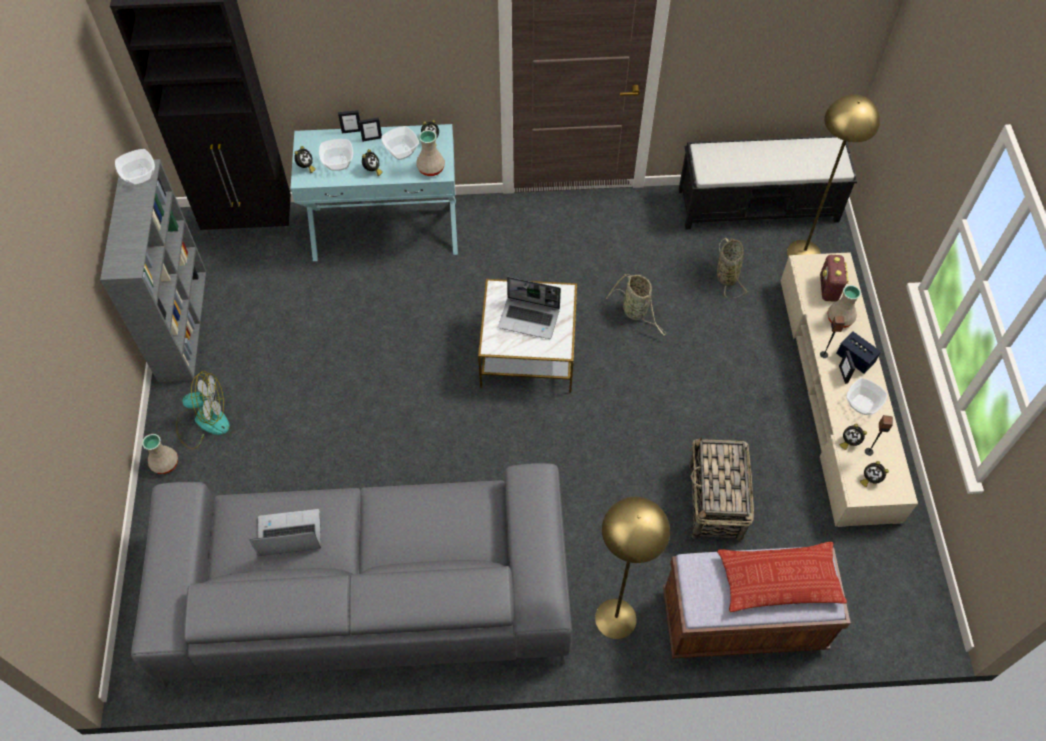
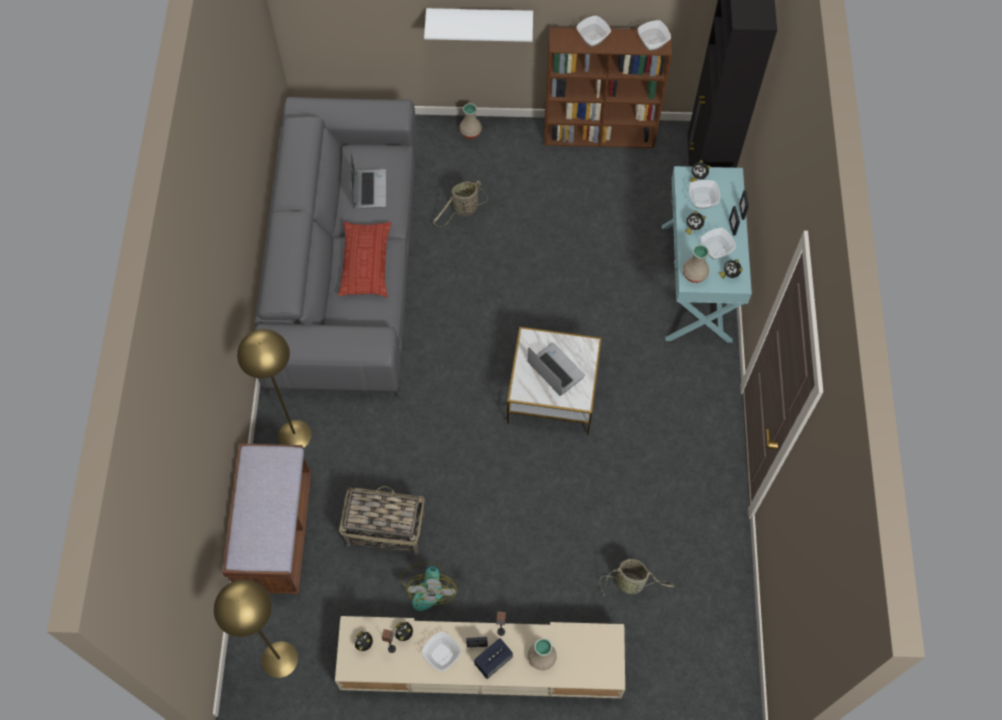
camera: 95 degrees right, 5 degrees up
grey bookcase [100,159,206,382] -> brown bookcase [544,27,672,148]
fan [176,371,230,449] -> fan moved to [400,562,457,611]
laptop [498,277,561,339] -> laptop turned 120 degrees clockwise [528,343,585,395]
basket [606,274,666,336] -> basket moved to [433,180,488,227]
black bench [679,136,857,229] -> none
pillow [717,542,847,612] -> pillow moved to [338,222,391,297]
yellow floor lamp [787,94,880,257] -> yellow floor lamp moved to [214,579,298,678]
radio [820,255,849,302] -> none
none -> white shelf [424,8,533,42]
none -> bowl [576,15,611,47]

